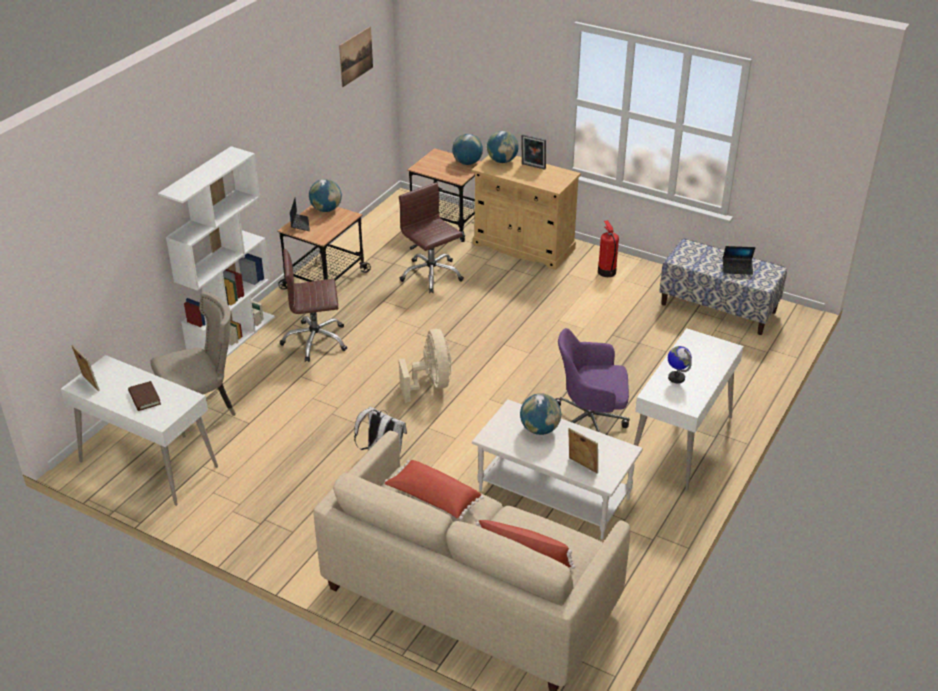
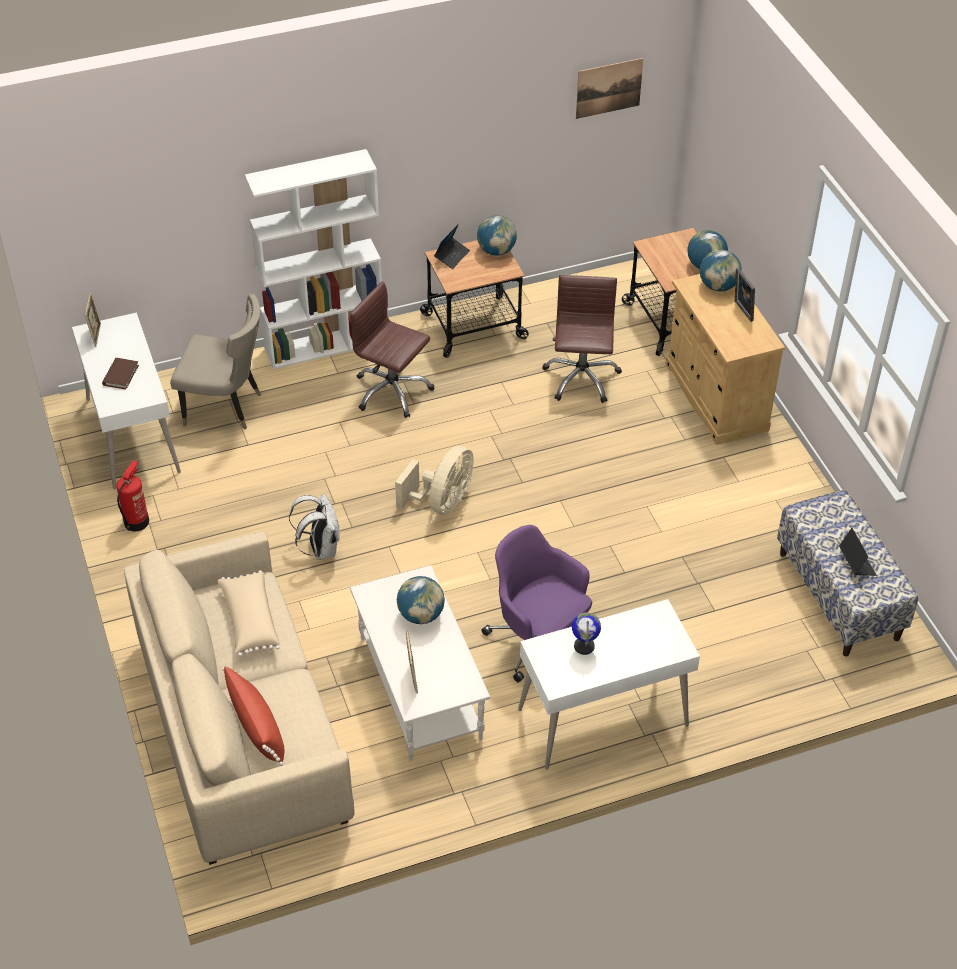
camera: 40 degrees right, 10 degrees up
red pillow [385,460,484,520] -> beige pillow [218,570,280,657]
fire extinguisher [598,220,619,277] -> fire extinguisher moved to [116,460,149,531]
laptop [723,246,755,275] -> laptop turned 150 degrees counterclockwise [839,528,876,576]

